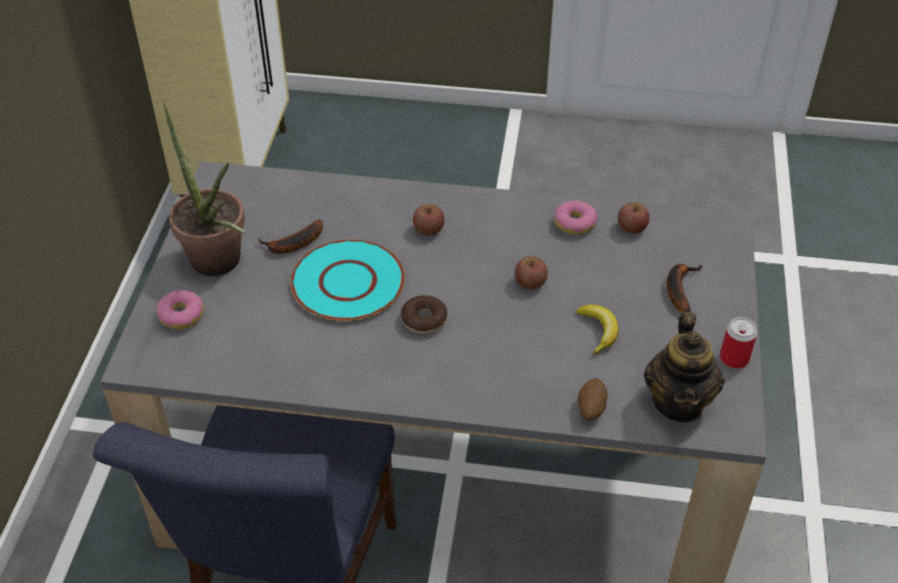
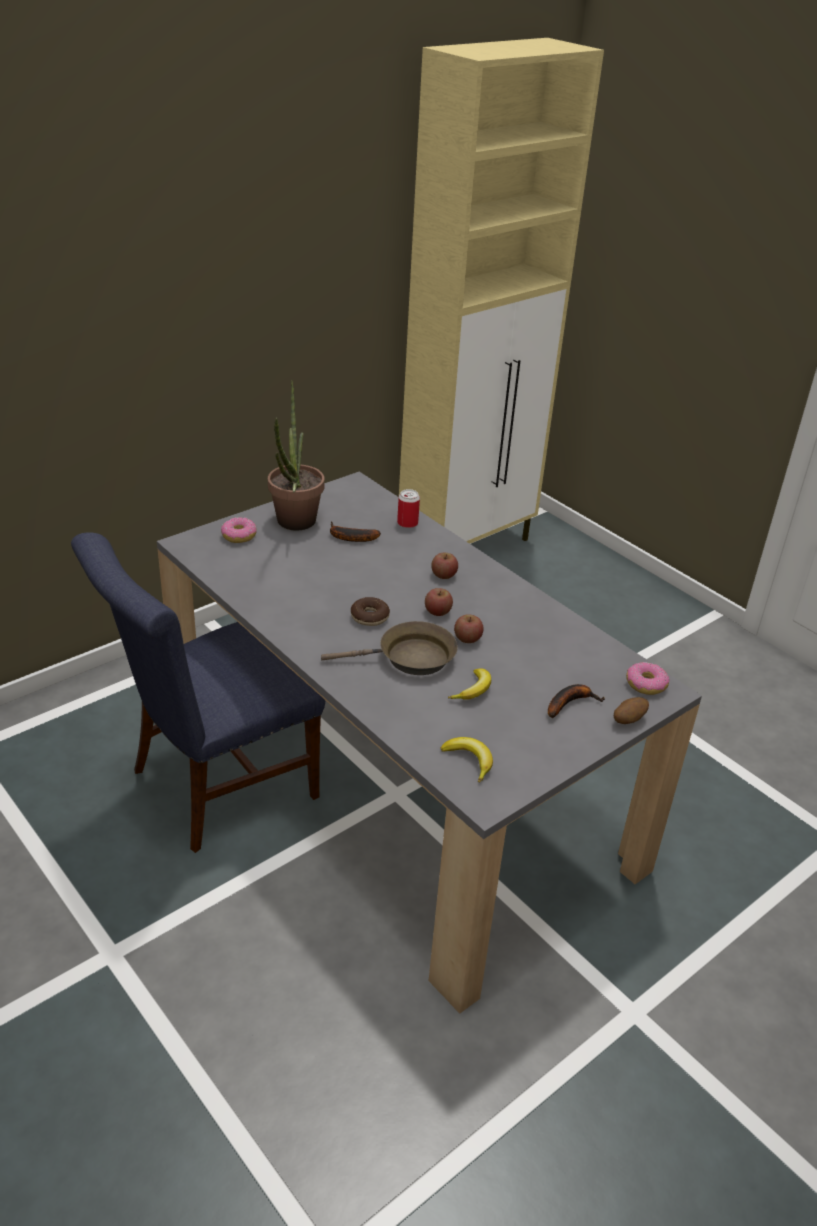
camera: 40 degrees right, 10 degrees down
turquoise plate [291,239,405,321] -> none
donut [554,200,597,235] -> donut moved to [626,662,670,695]
potato [578,378,607,421] -> potato moved to [614,697,649,724]
apple [618,202,650,234] -> apple moved to [425,588,453,616]
teapot [644,312,725,422] -> banana [441,737,493,783]
can [720,317,757,369] -> can moved to [397,489,420,528]
none -> brown frying pan [321,621,458,675]

